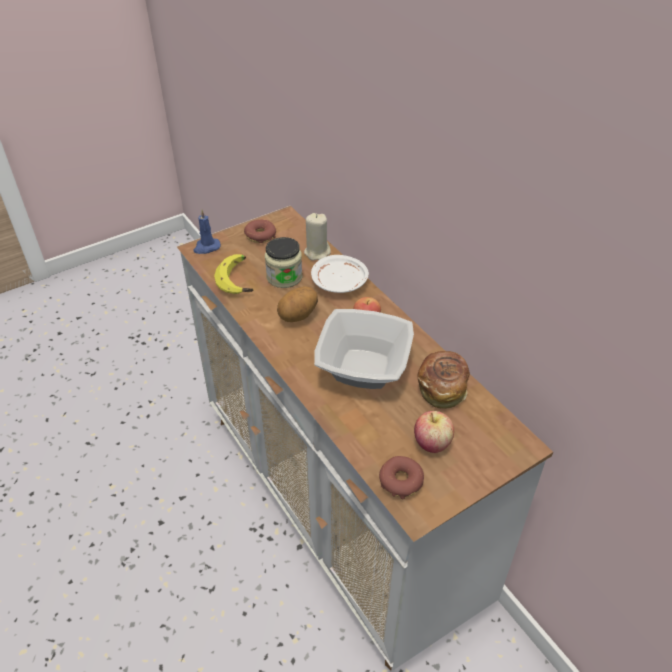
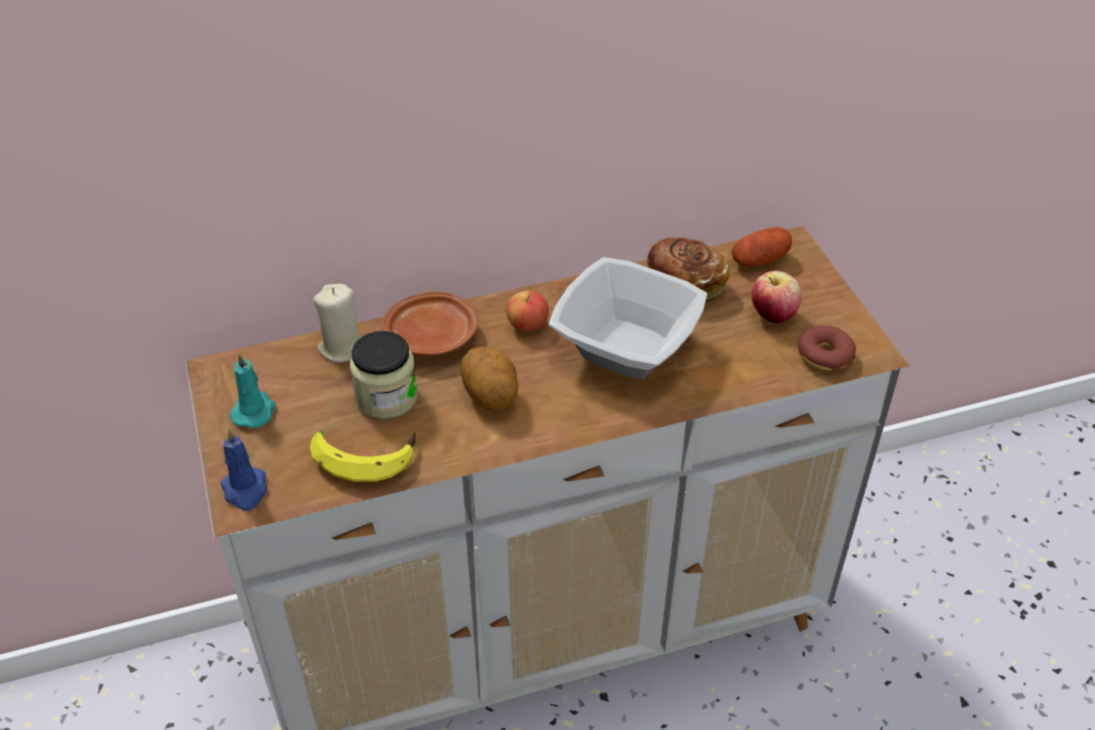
camera: 75 degrees left, 0 degrees up
donut [244,220,276,243] -> turquoise candle [230,353,275,428]
white plate [311,255,369,293] -> brown plate [382,292,478,356]
none -> potato [731,227,792,267]

